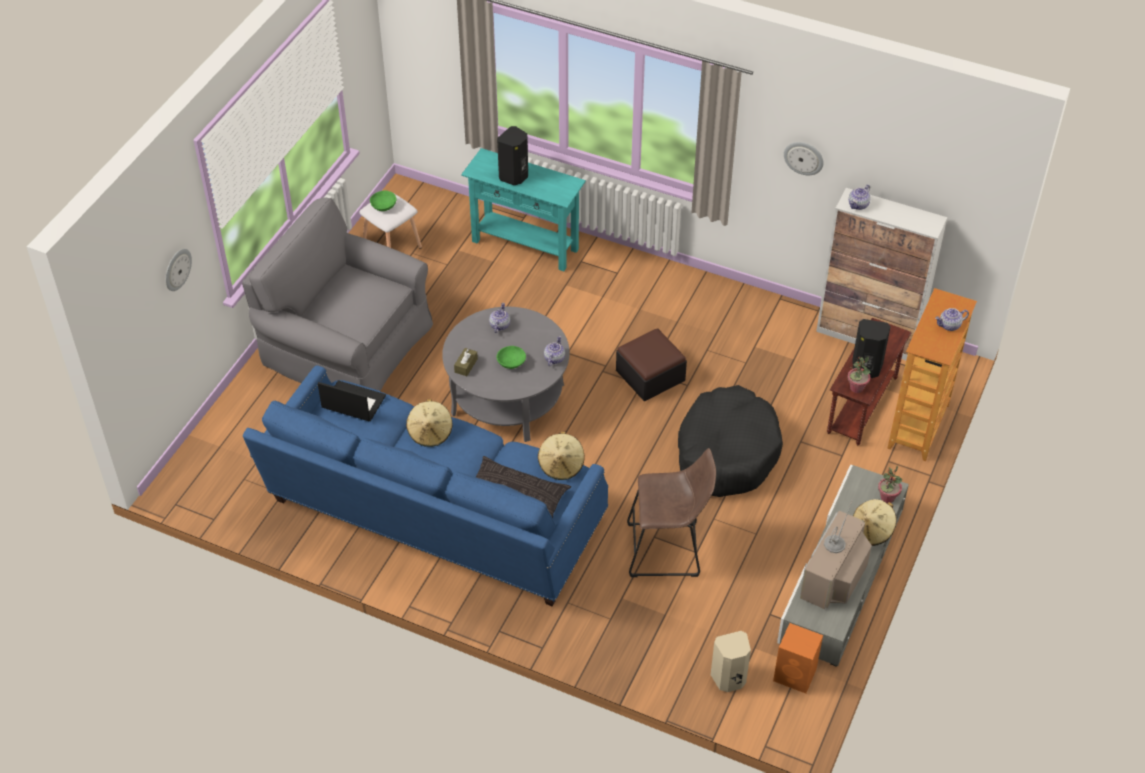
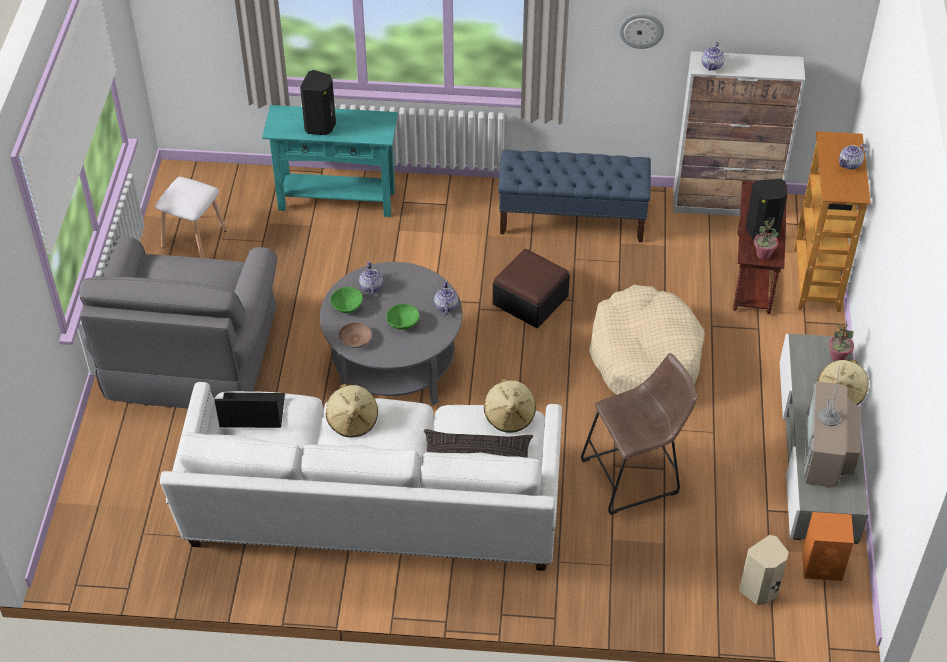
camera: 20 degrees left, 0 degrees up
wall clock [166,249,192,291] -> none
grey armchair [242,197,433,391] -> grey armchair turned 90 degrees counterclockwise [79,236,277,409]
blue sofa [243,365,608,606] -> white sofa [160,382,562,571]
green bowl [370,191,397,211] -> green bowl moved to [330,287,363,313]
brown tissue box [454,348,478,376] -> brown bowl [339,322,372,348]
black dog bed [678,385,783,497] -> beige dog bed [589,285,705,395]
none -> blue bench [498,150,651,242]

